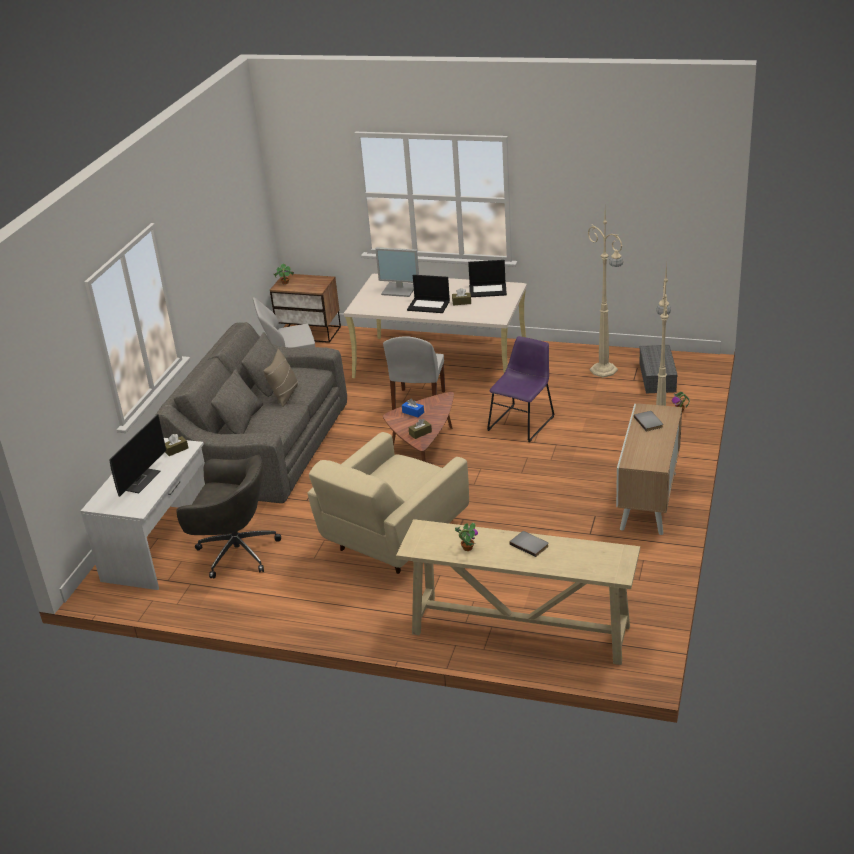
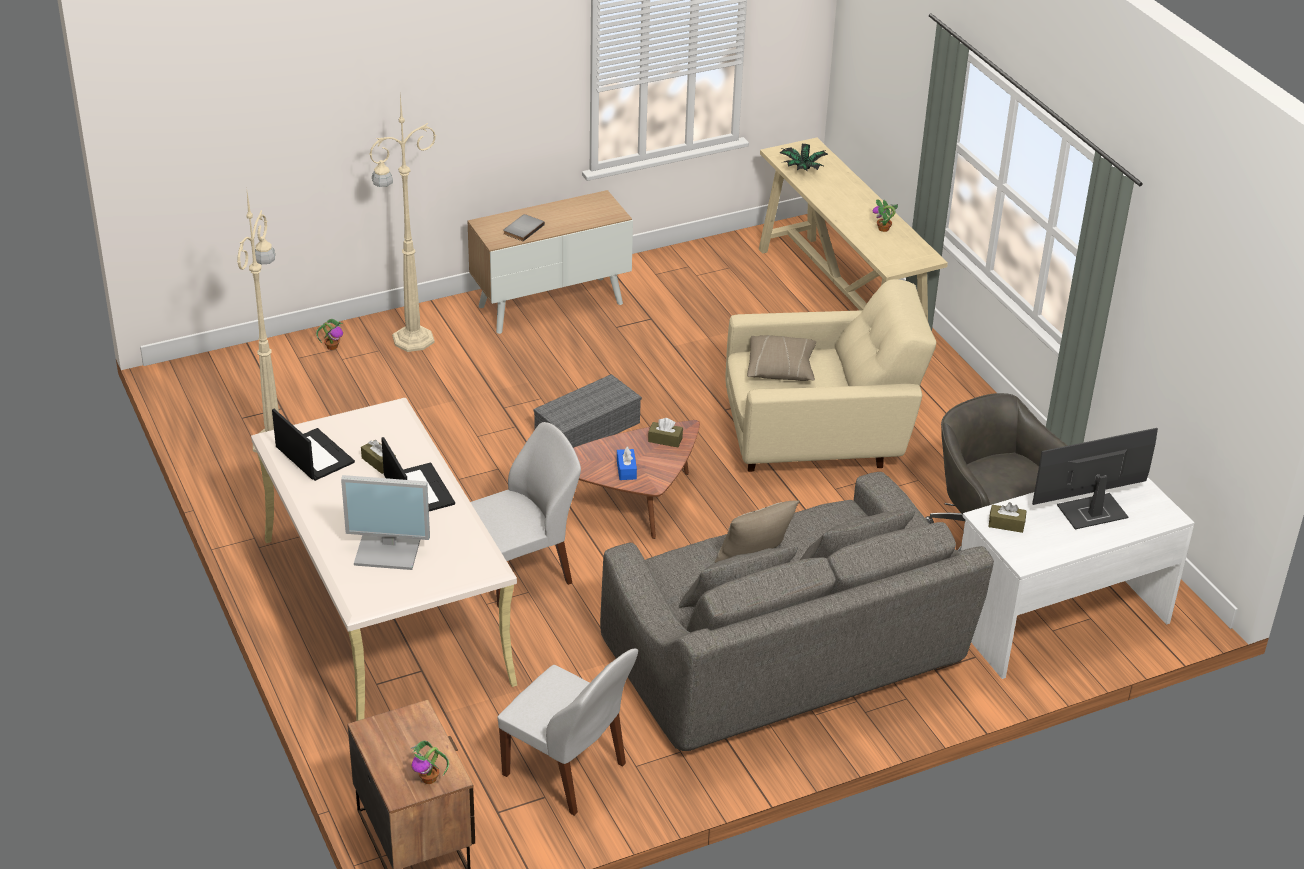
camera: 135 degrees left, 5 degrees up
monitor [375,247,419,297] -> monitor turned 120 degrees clockwise [341,475,430,570]
purple chair [487,336,554,442] -> none
grey book [509,531,549,557] -> none
grey storage box [639,345,677,393] -> grey storage box moved to [533,374,642,448]
none -> beige pillow [747,335,816,381]
none -> potted plant [780,144,828,171]

